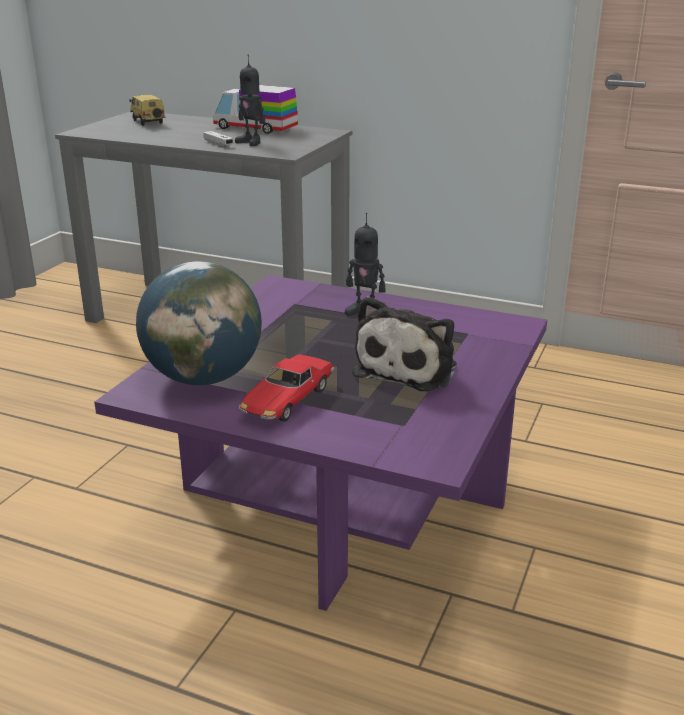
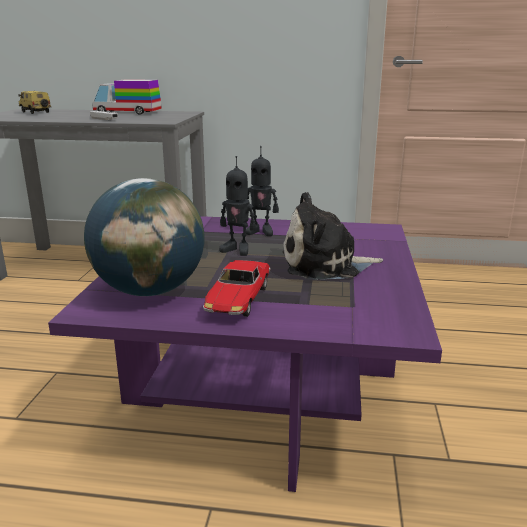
camera: 15 degrees left, 5 degrees down
toy robot [235,54,265,146] -> toy robot moved to [219,156,256,256]
plush toy [352,296,457,391] -> plush toy turned 75 degrees clockwise [283,192,383,280]

